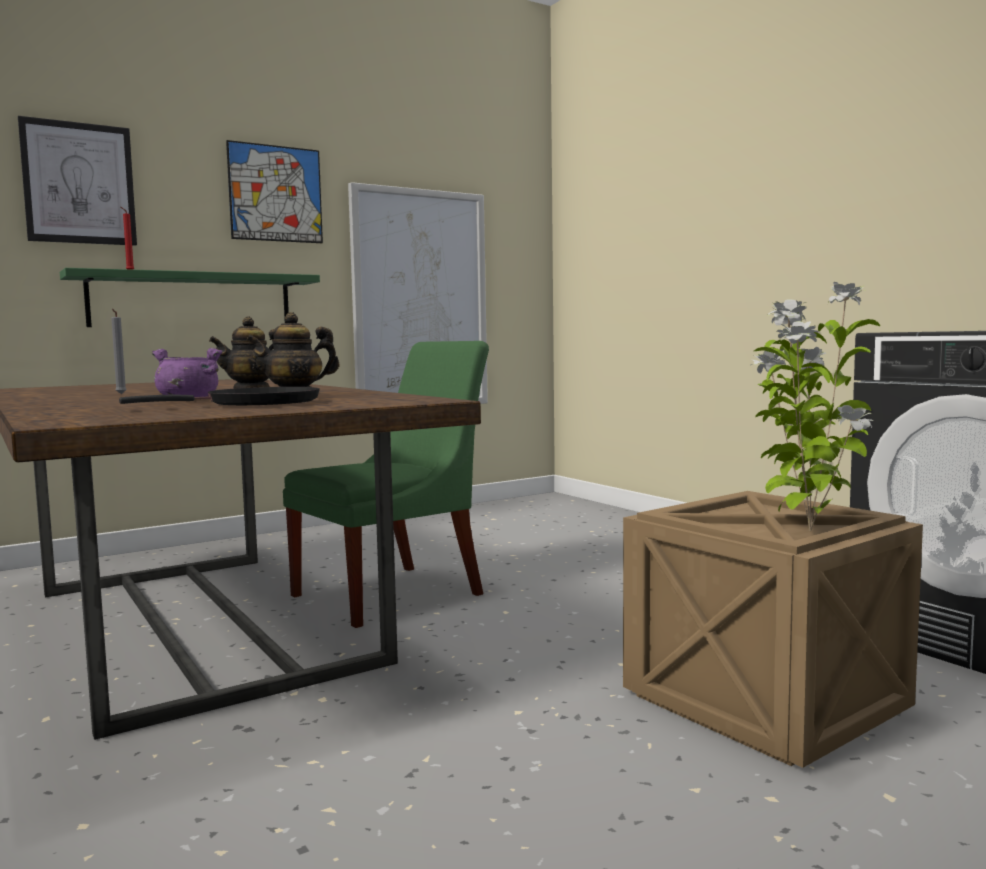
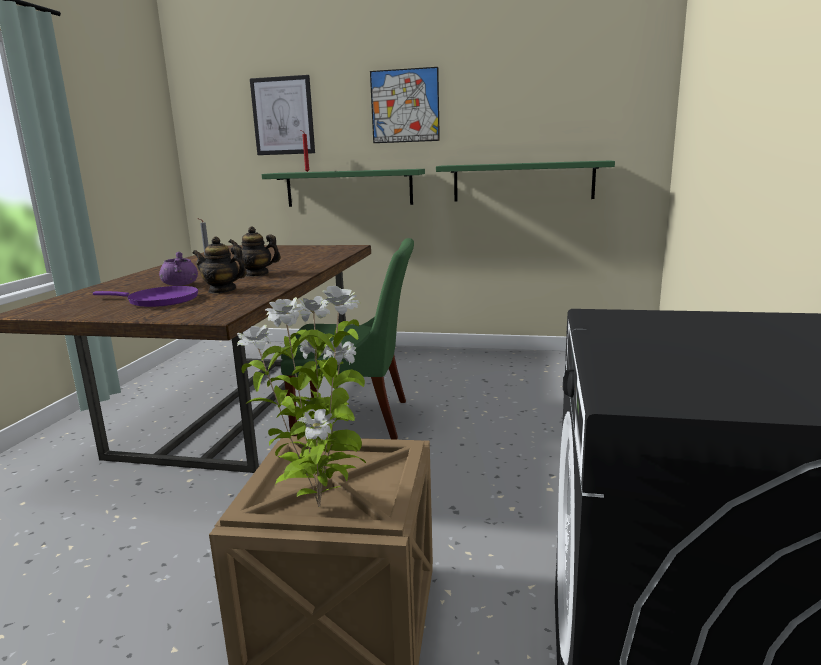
camera: 45 degrees right, 10 degrees up
black frying pan [119,387,320,405] -> purple frying pan [93,286,198,307]
picture [348,182,488,404] -> green shelf [436,160,615,202]

